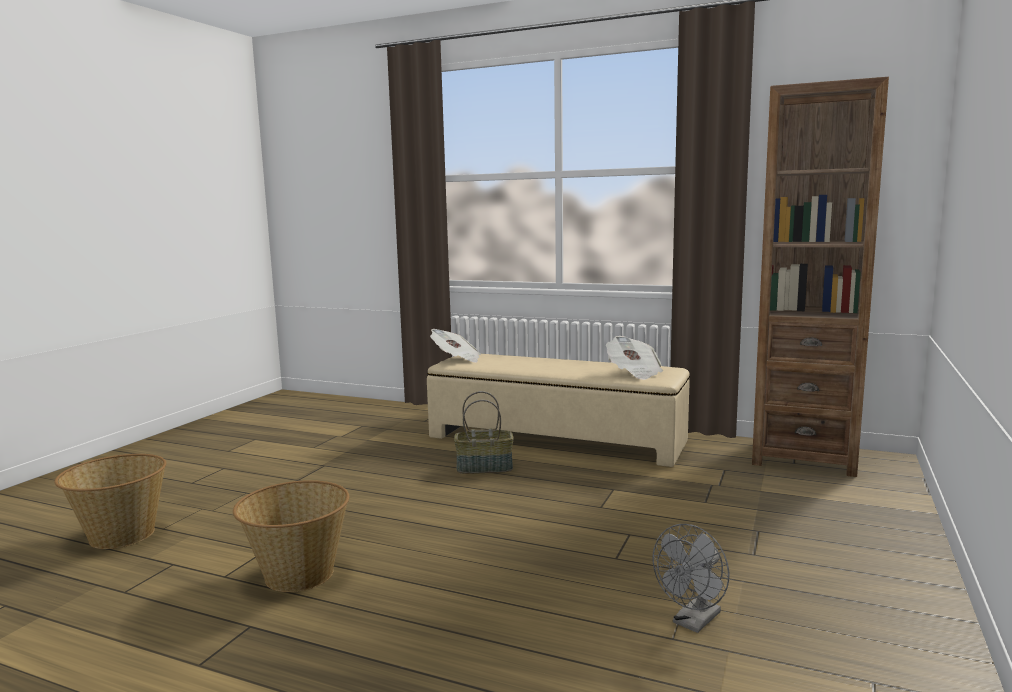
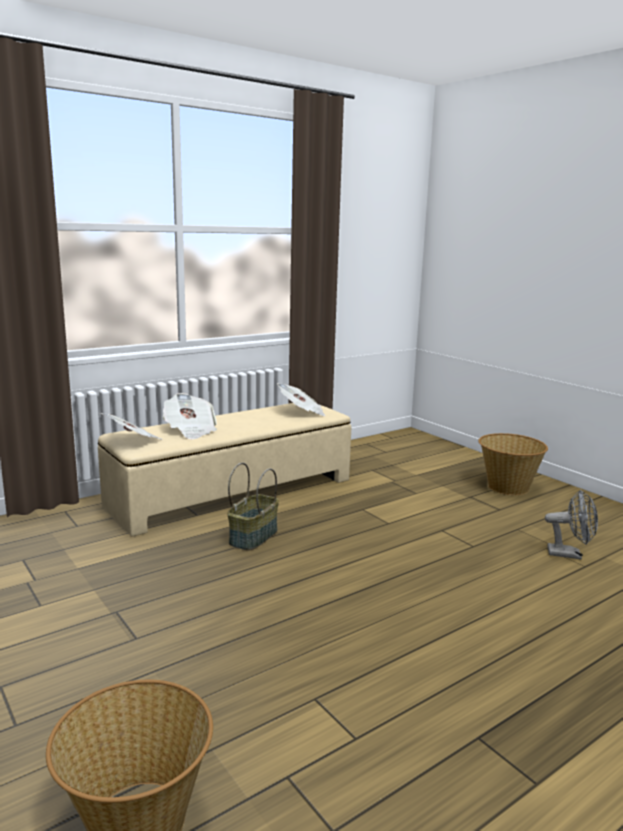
camera: 60 degrees left, 5 degrees up
basket [233,480,349,592] -> basket moved to [478,433,548,495]
grey fan [653,524,729,633] -> grey fan turned 60 degrees counterclockwise [545,490,598,560]
brown bookcase [752,77,889,477] -> none
none -> newspaper [163,393,217,440]

